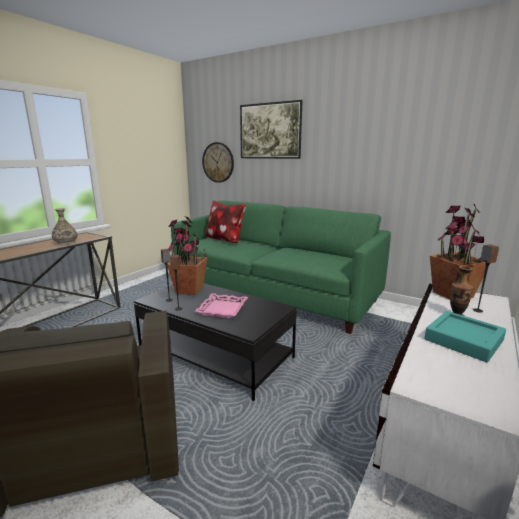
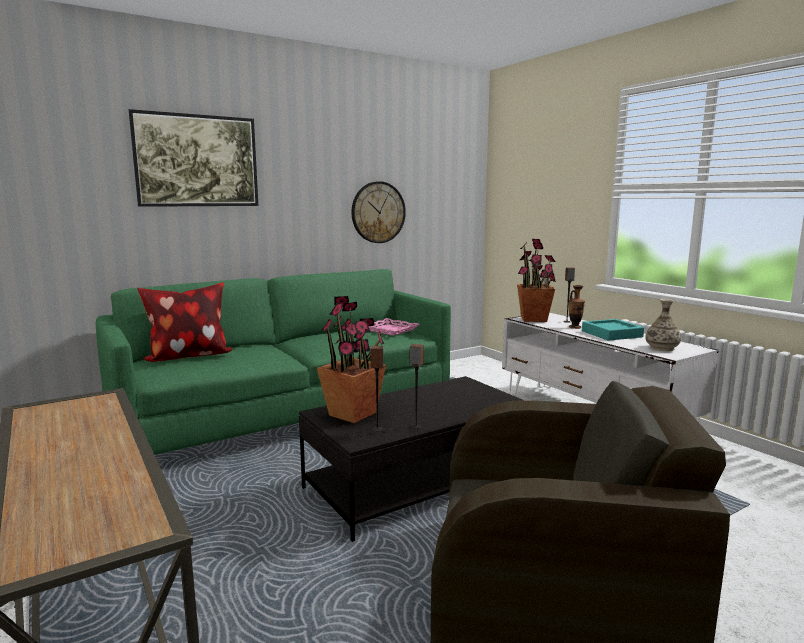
camera: 65 degrees left, 5 degrees down
vase [52,208,77,245] -> vase moved to [645,299,681,351]
pink tray [194,293,248,319] -> pink tray moved to [368,318,420,336]
wall clock [202,142,234,183] -> wall clock moved to [351,181,406,243]

